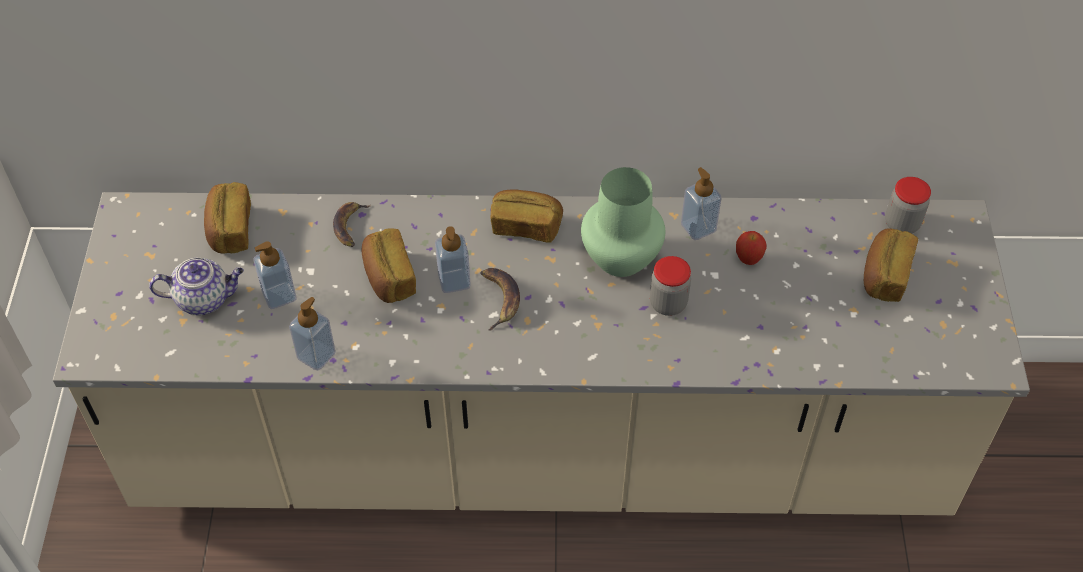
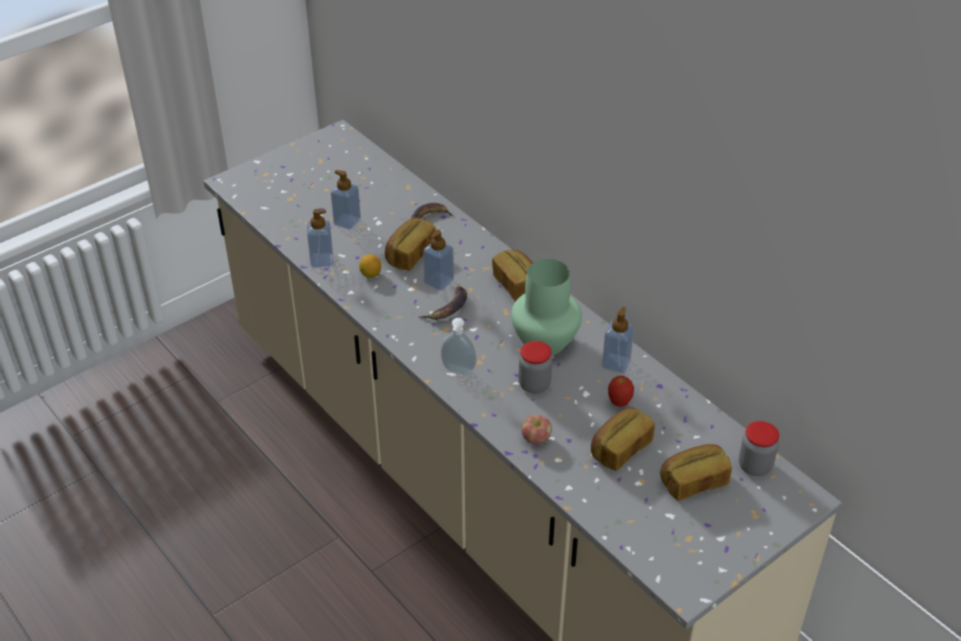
camera: 50 degrees right, 10 degrees down
teapot [149,258,244,315] -> none
bread [204,182,251,254] -> bread moved to [591,408,655,471]
none -> lemon [359,254,381,278]
none -> soap dispenser [441,318,477,374]
none -> apple [521,415,552,445]

